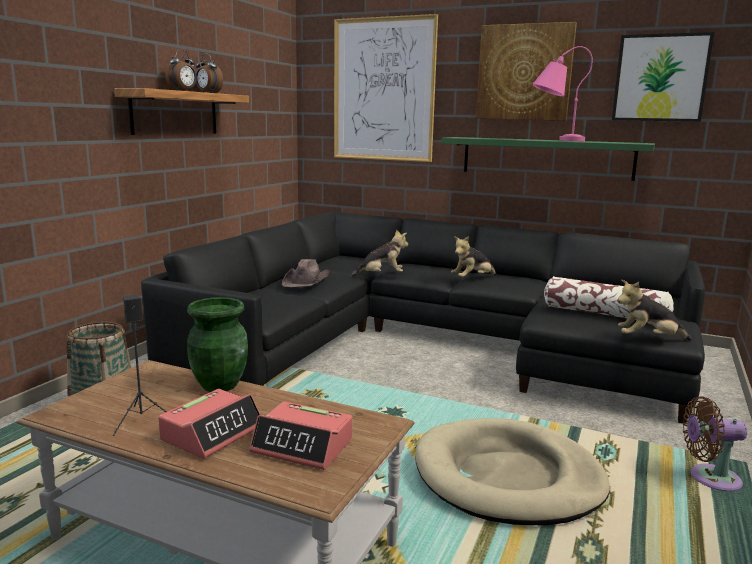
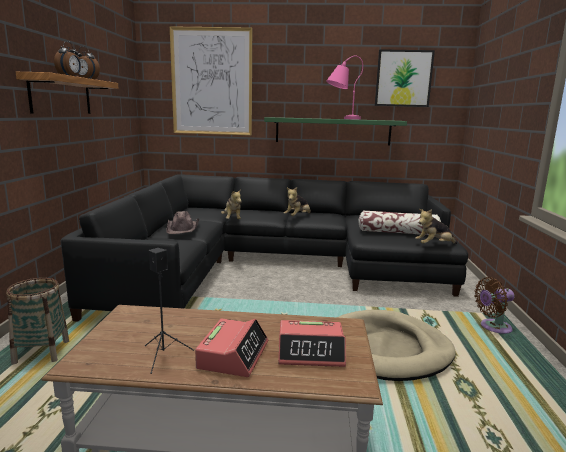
camera: 20 degrees left, 0 degrees up
green vase [187,297,248,392] -> none
plush toy [350,229,408,277] -> plush toy turned 105 degrees clockwise [221,189,242,219]
picture [476,22,577,121] -> none

